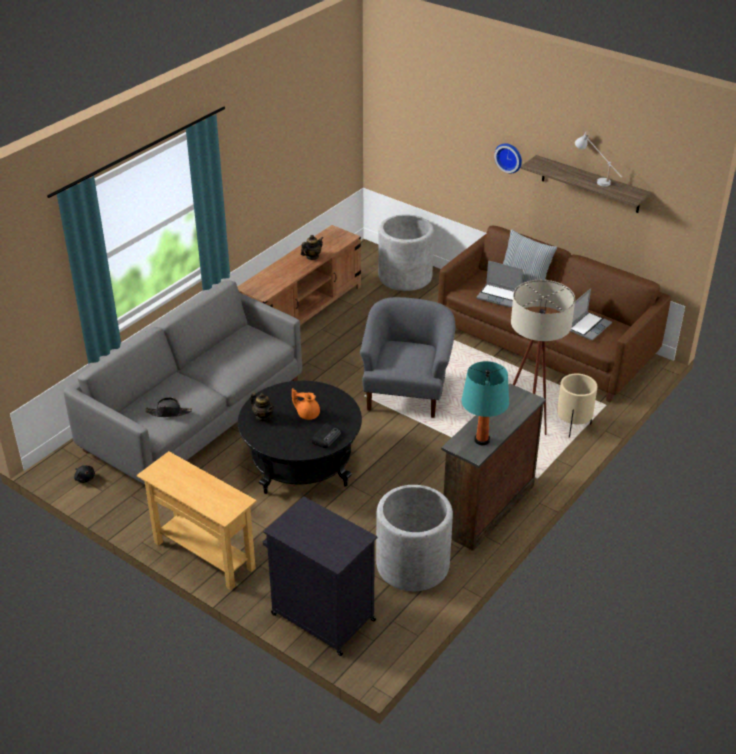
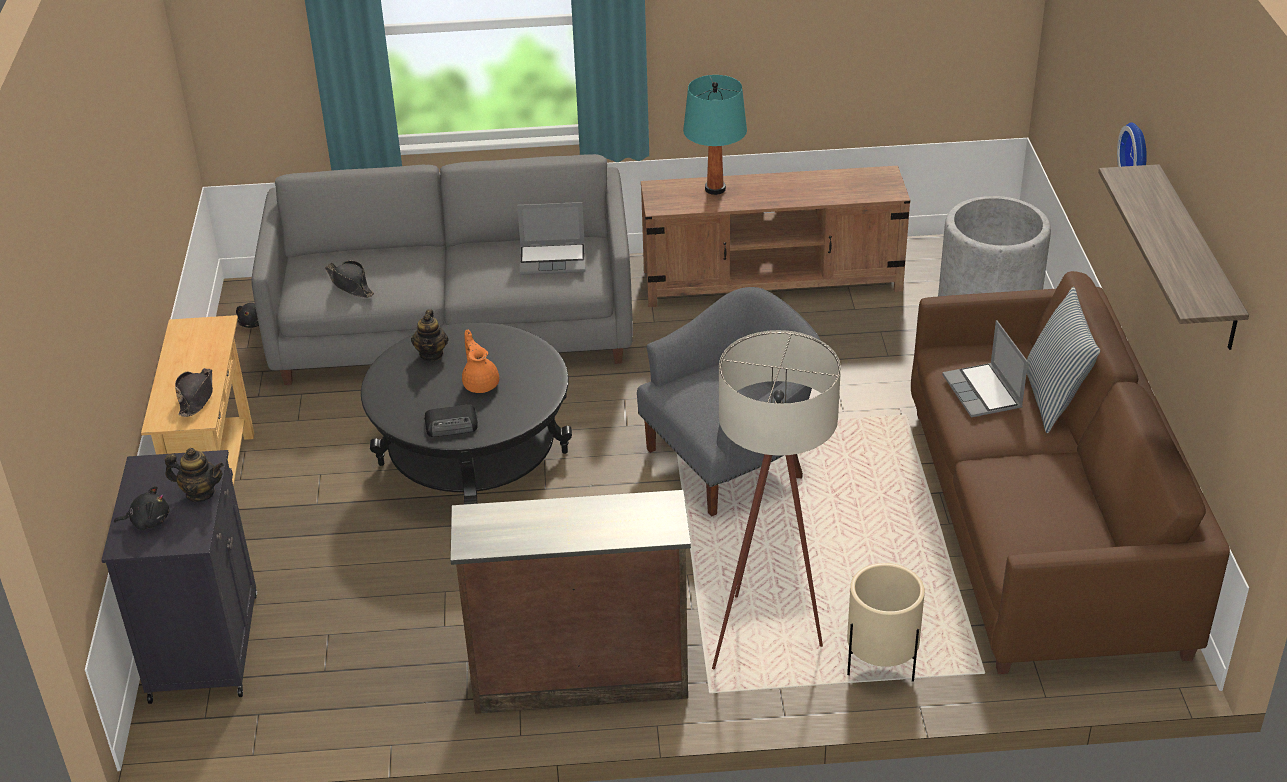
camera: 50 degrees right, 0 degrees up
teapot [301,235,323,260] -> teapot moved to [165,448,224,502]
grey planter [376,485,453,591] -> none
turquoise table lamp [461,361,509,445] -> turquoise table lamp moved to [683,75,747,195]
laptop [570,288,612,340] -> laptop moved to [517,202,585,275]
white table lamp [575,131,622,187] -> none
none -> black plush toy [114,486,169,530]
none -> black hat [175,368,213,417]

